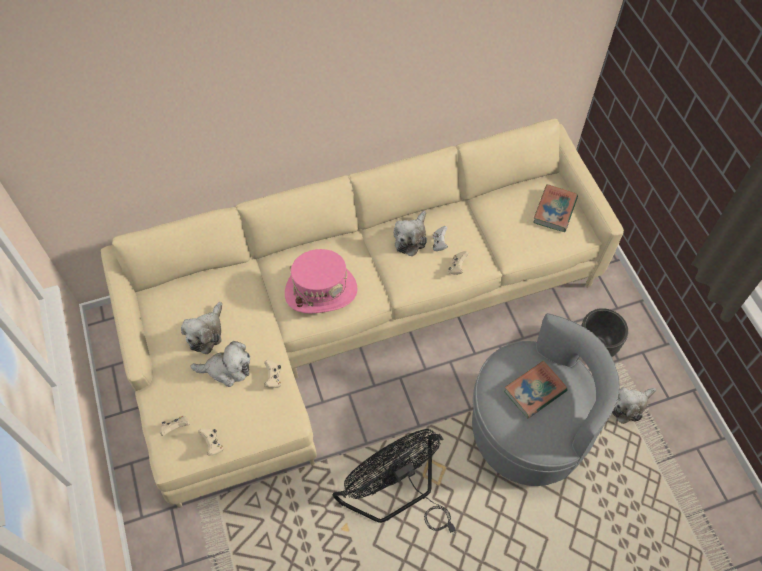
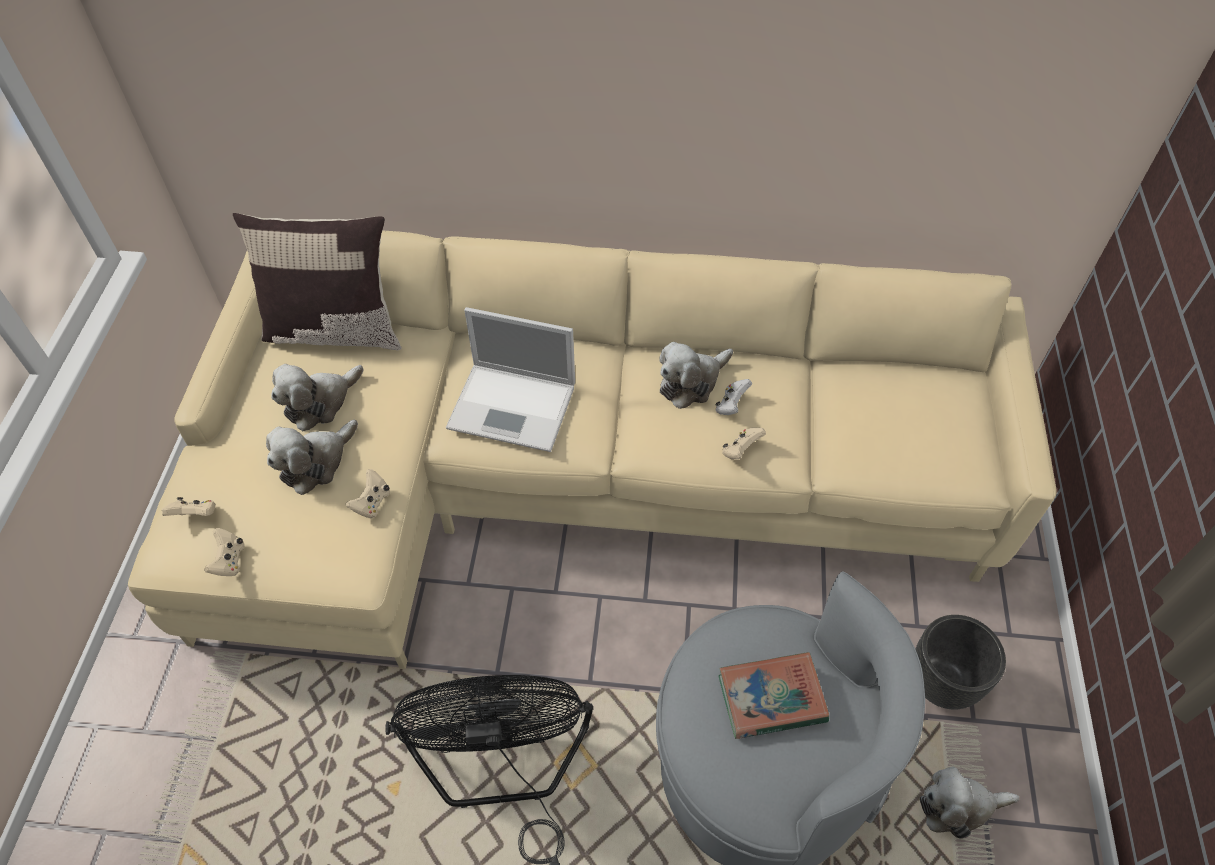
camera: 25 degrees right, 5 degrees down
plush toy [190,341,250,387] -> plush toy turned 105 degrees clockwise [266,420,358,495]
pink hat [285,249,358,313] -> laptop [446,307,575,452]
book [533,184,578,232] -> none
none -> pillow [233,213,402,350]

